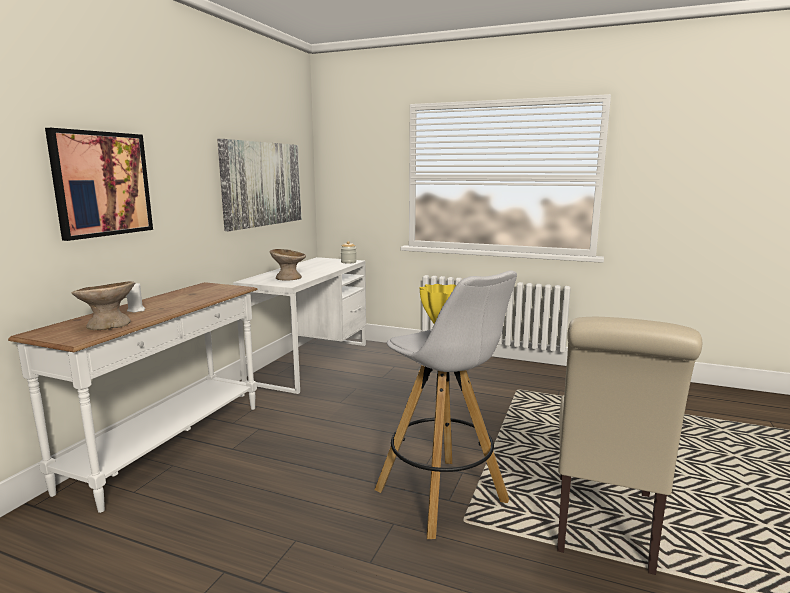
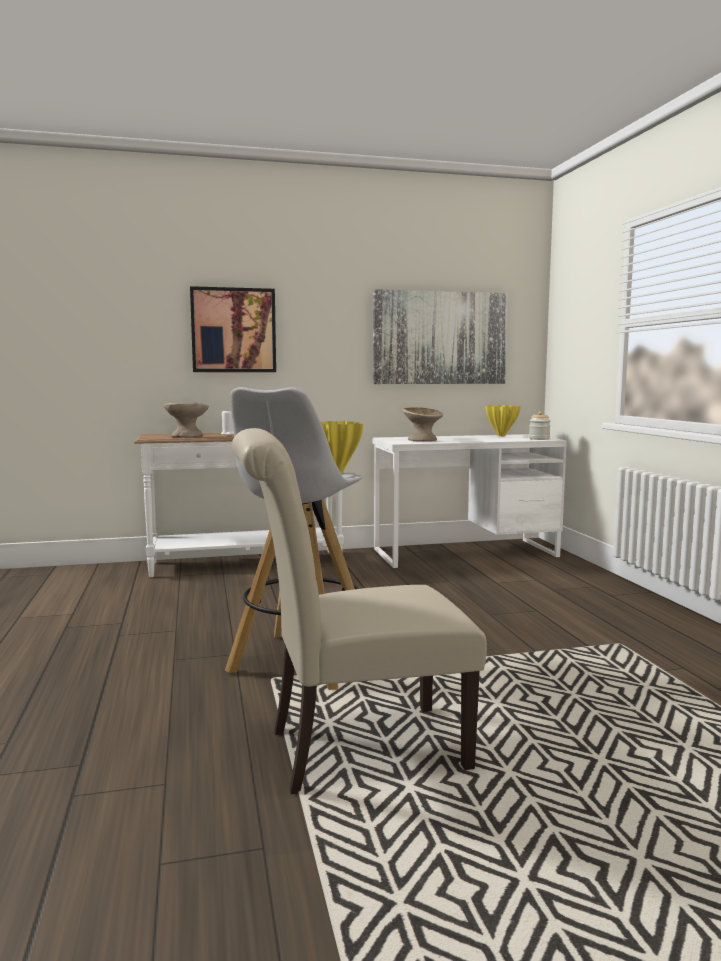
camera: 55 degrees right, 5 degrees down
none -> yellow vase [485,405,521,436]

